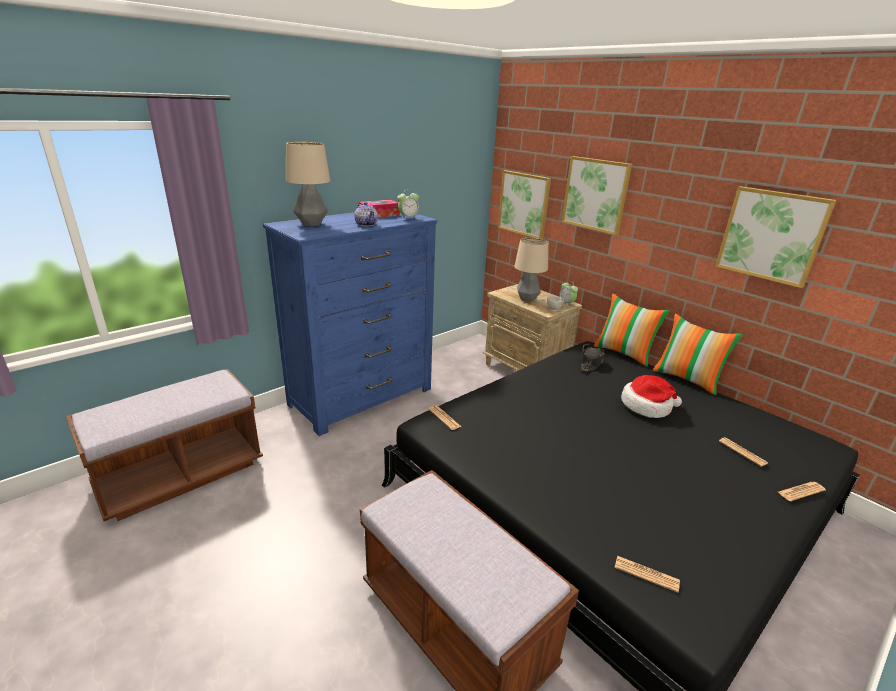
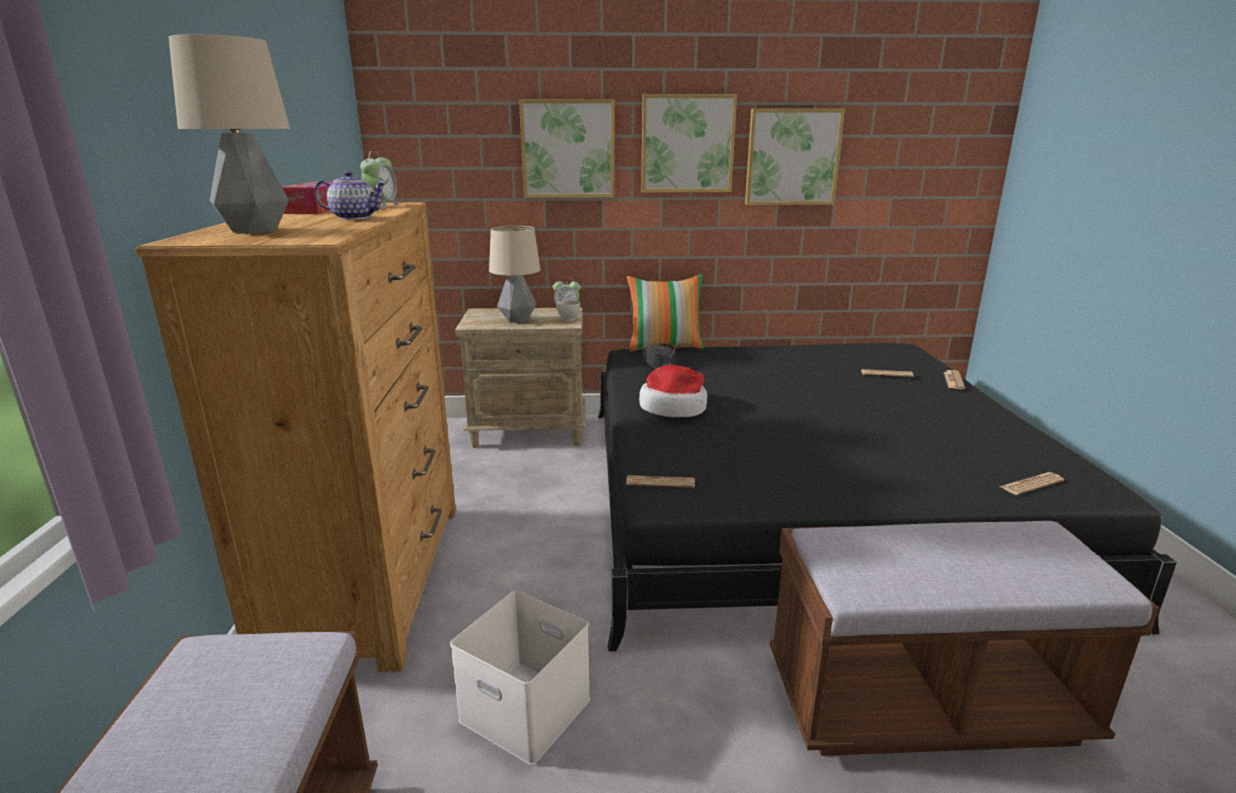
camera: 50 degrees left, 5 degrees down
blue dresser [263,212,437,436] -> brown dresser [136,202,456,672]
picture [498,170,551,239] -> picture moved to [641,94,737,193]
hat [621,375,682,418] -> hat moved to [639,365,707,417]
pillow [653,314,742,395] -> none
none -> white storage box [450,590,590,765]

